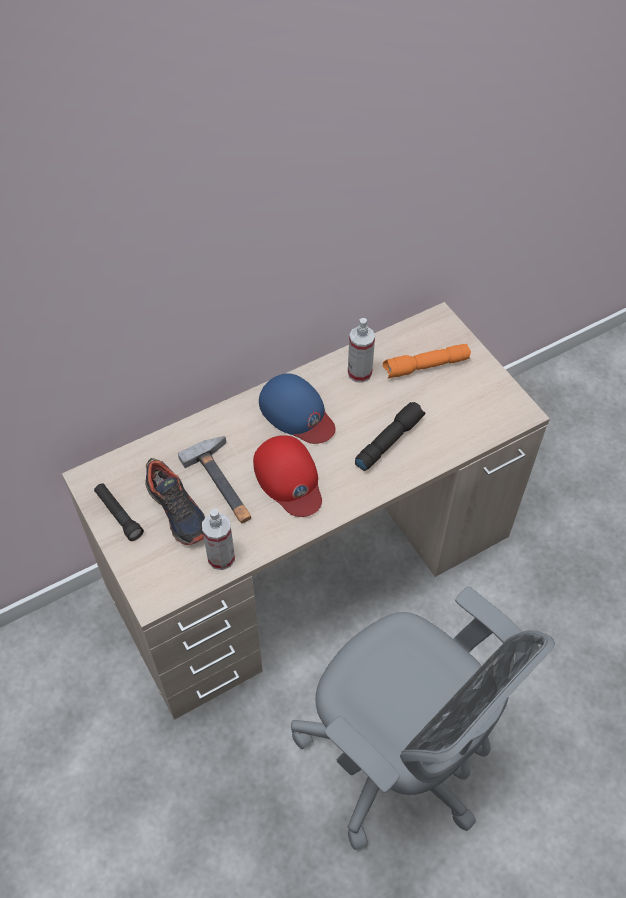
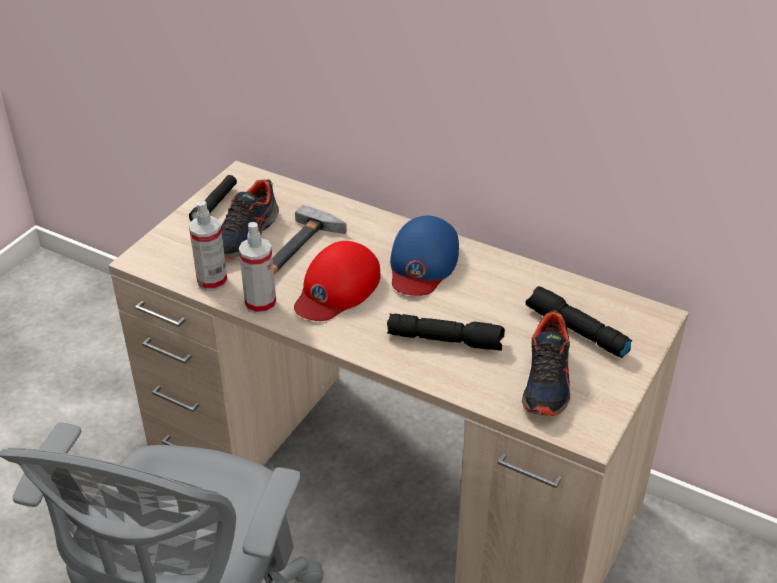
camera: 60 degrees right, 15 degrees down
spray bottle [348,318,375,383] -> spray bottle moved to [239,222,276,315]
orange flashlight [383,344,471,379] -> black flashlight [526,286,632,358]
none -> shoe [522,310,570,416]

